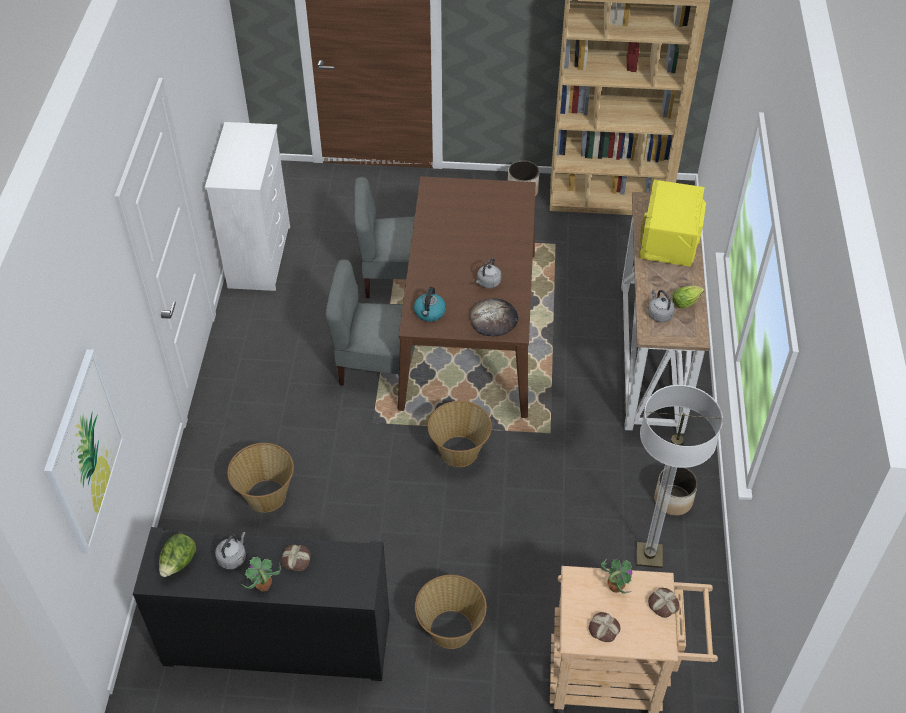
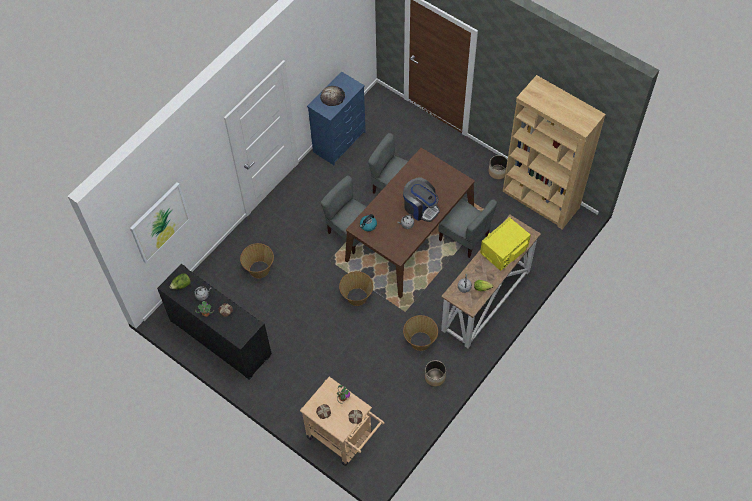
camera: 35 degrees right, 10 degrees up
white dresser [205,122,290,291] -> blue dresser [307,71,366,165]
basket [415,575,487,649] -> basket moved to [403,315,438,351]
bread [470,298,519,337] -> bread moved to [320,86,345,106]
floor lamp [636,385,723,568] -> none
none -> coffee machine [403,178,440,222]
none -> grey chair [439,198,497,258]

